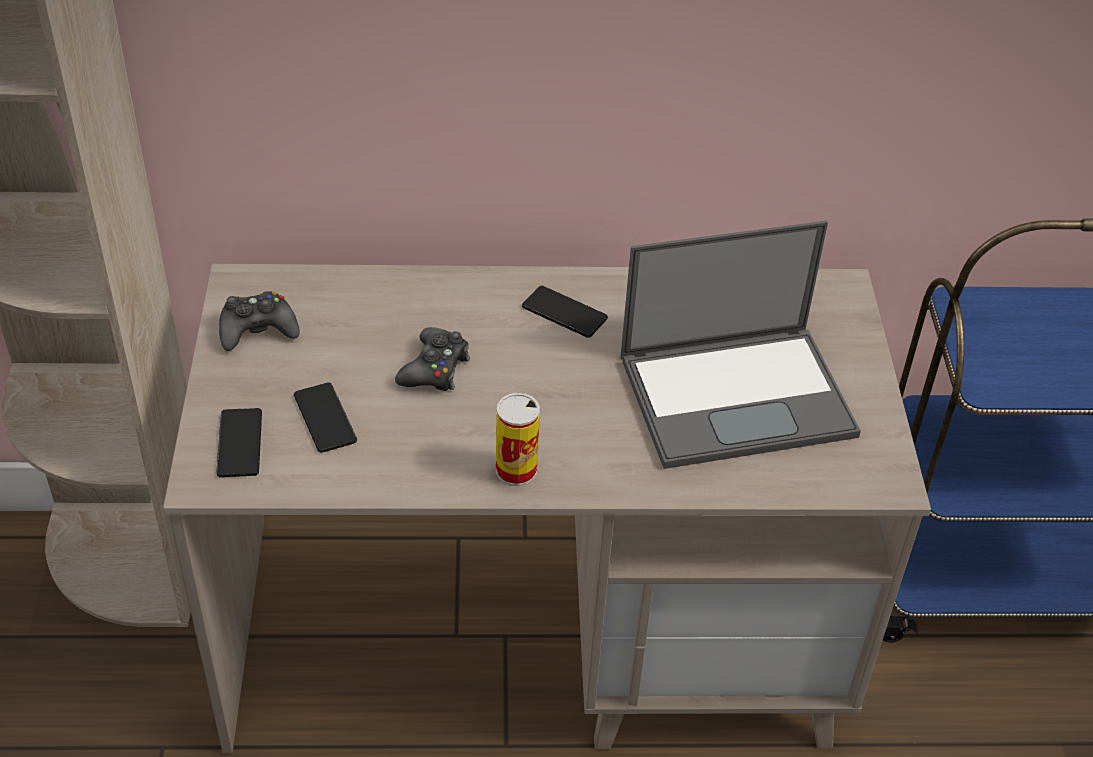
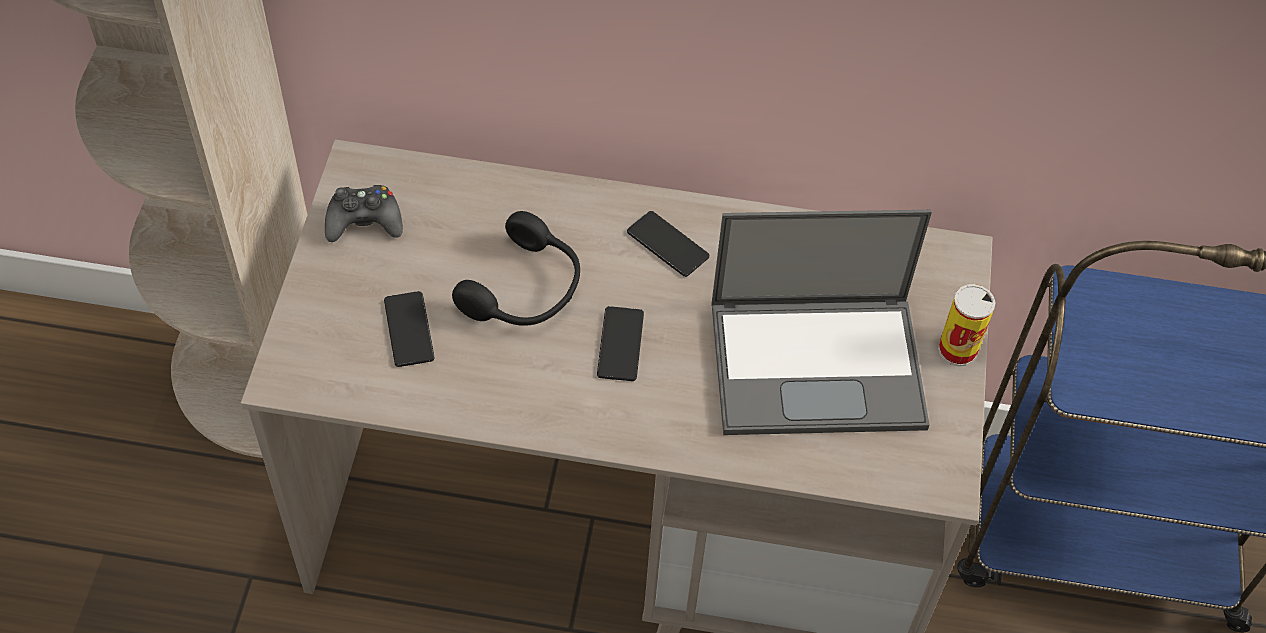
camera: 10 degrees right, 10 degrees up
phone [216,408,262,477] -> phone moved to [597,306,644,381]
black game controller [395,327,470,391] -> black headphones [452,211,580,326]
can [496,393,540,486] -> can moved to [938,284,996,366]

